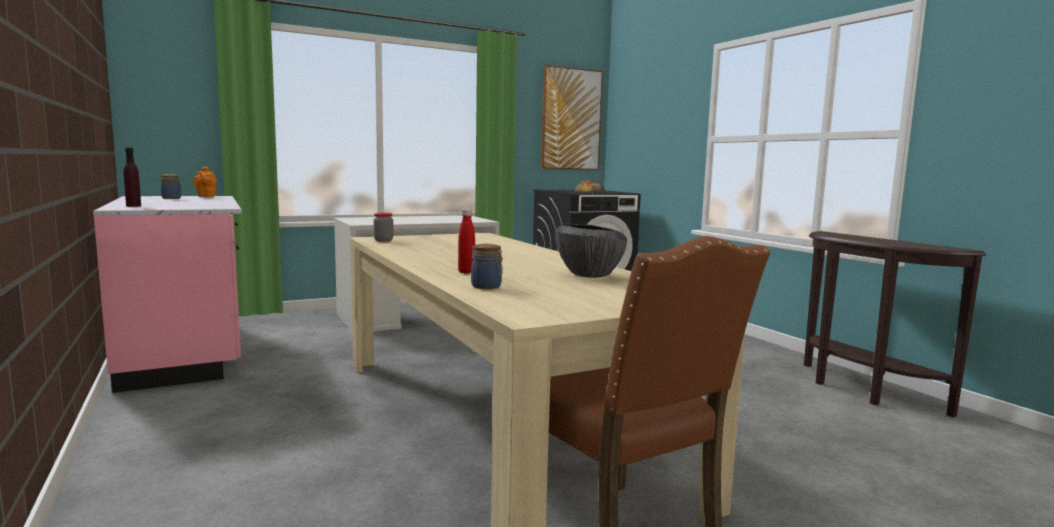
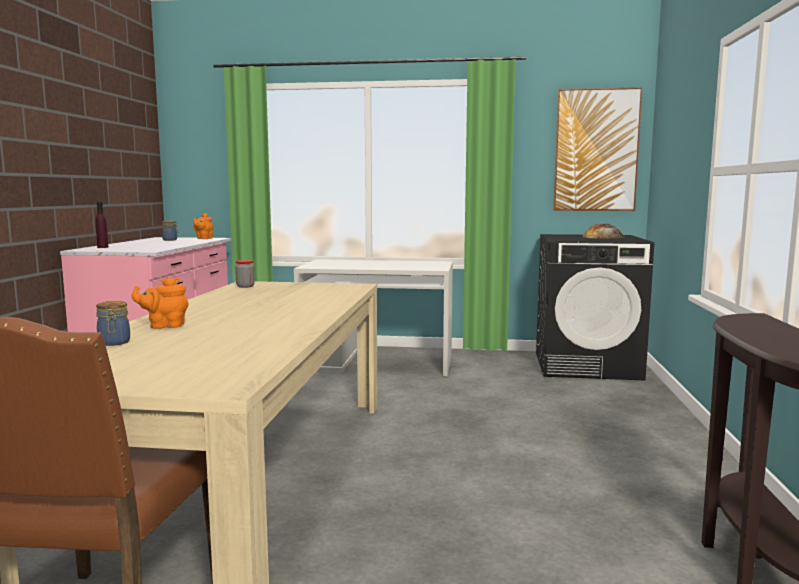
camera: 35 degrees right, 0 degrees up
red bottle [458,209,475,273] -> orange teapot [132,277,188,329]
bowl [555,224,627,278] -> none

